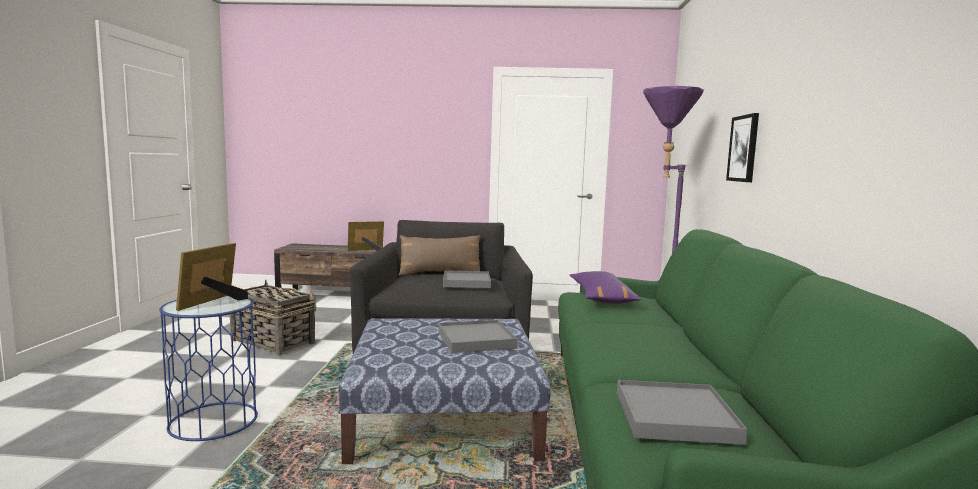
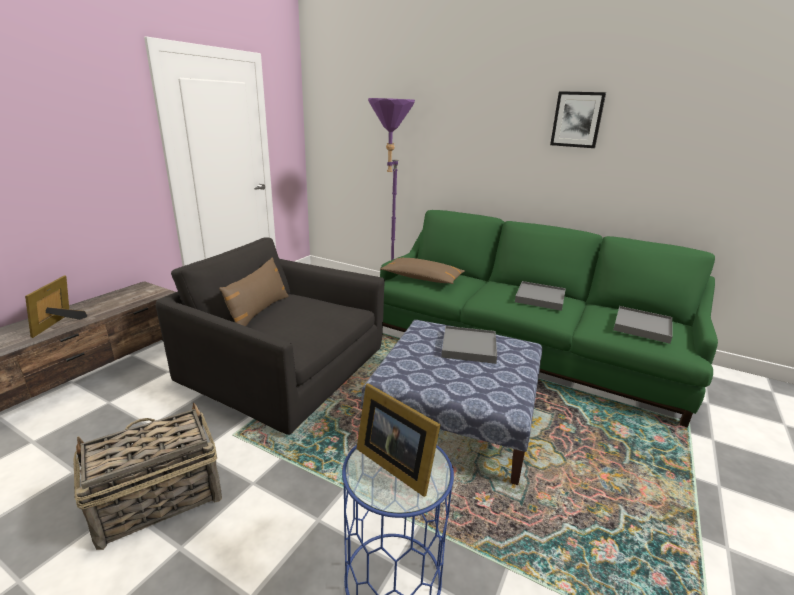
camera: 65 degrees left, 15 degrees up
grey tray [443,270,491,288] -> grey tray moved to [515,281,566,311]
purple pillow [570,271,641,303] -> brown pillow [380,258,465,284]
picture [726,113,759,182] -> picture moved to [550,91,606,148]

